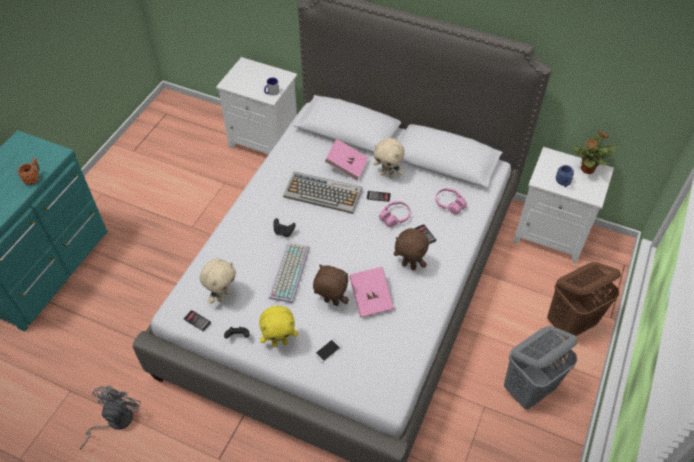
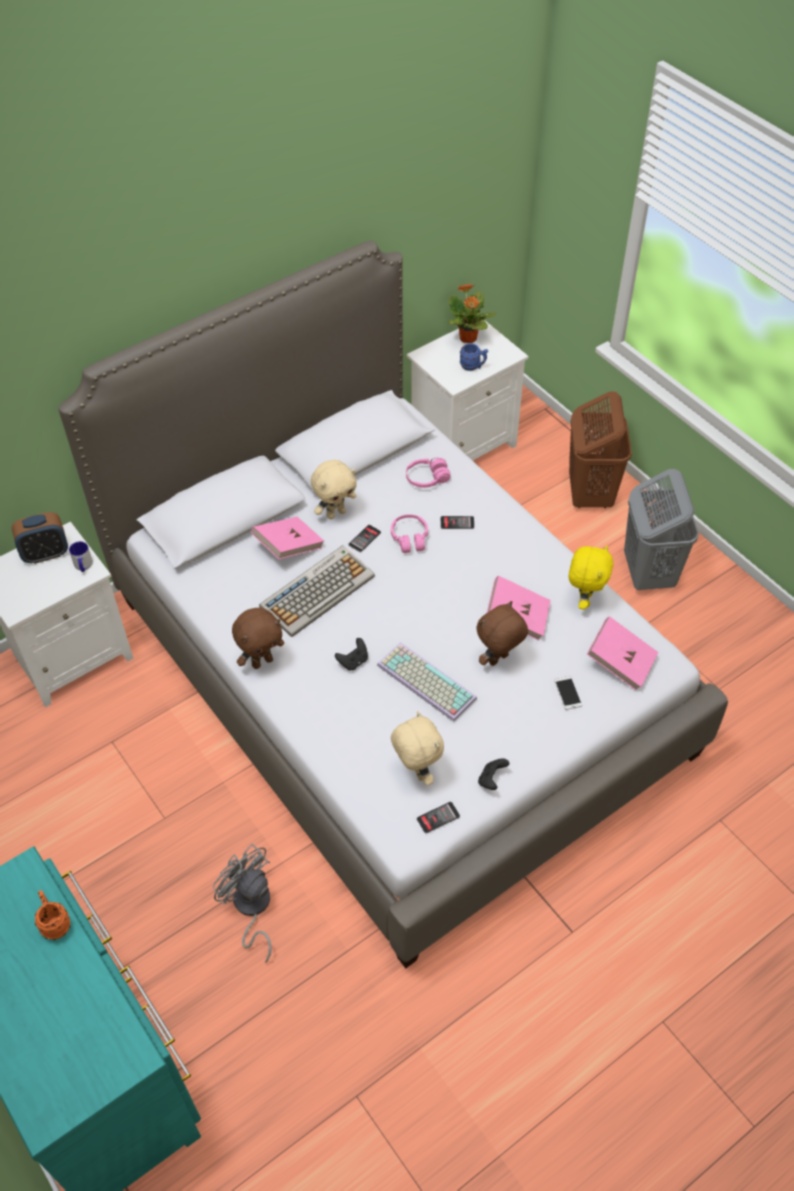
camera: 60 degrees left, 0 degrees up
grey fan [80,385,141,450] -> grey fan moved to [213,844,272,963]
yellow plush toy [259,306,298,347] -> yellow plush toy moved to [569,545,613,610]
brown plush toy [393,228,429,270] -> brown plush toy moved to [232,608,284,669]
none -> alarm clock [12,512,68,564]
none -> pink book [587,616,659,691]

